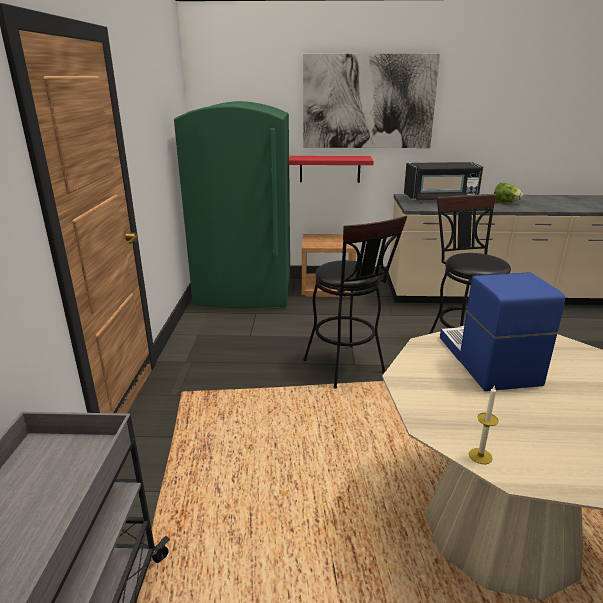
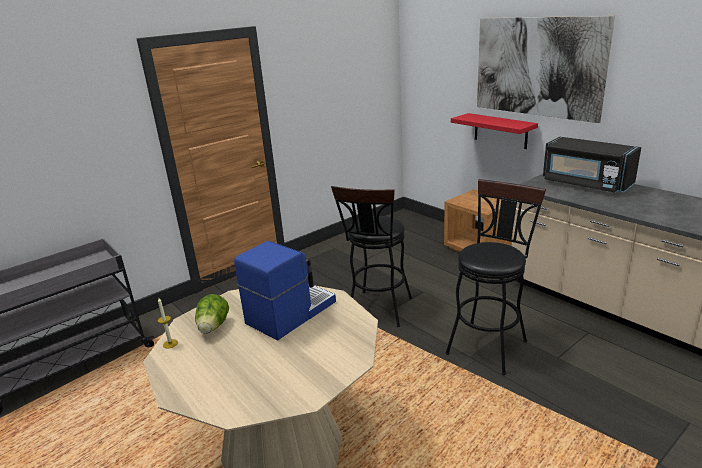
camera: 50 degrees right, 0 degrees up
green fridge [174,101,290,308] -> none
lettuce [494,183,523,202] -> lettuce moved to [195,294,229,333]

